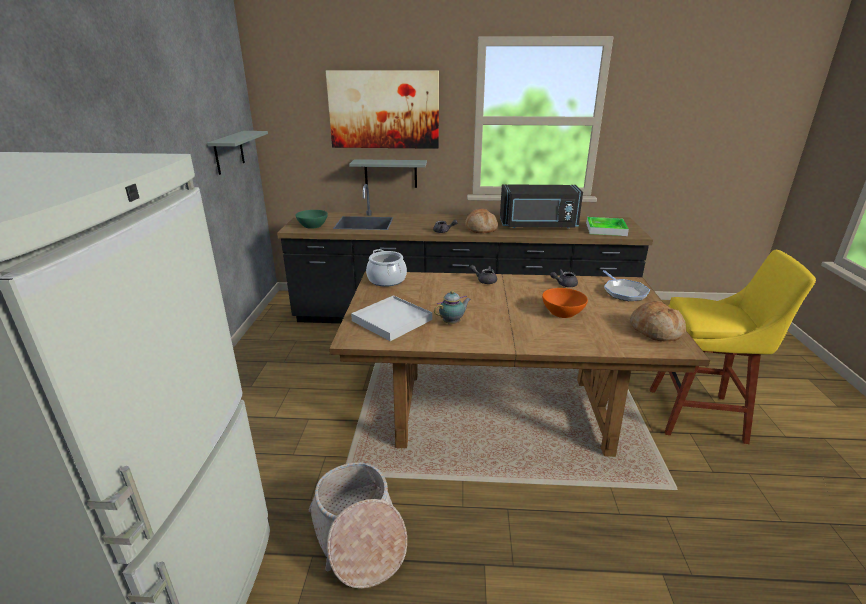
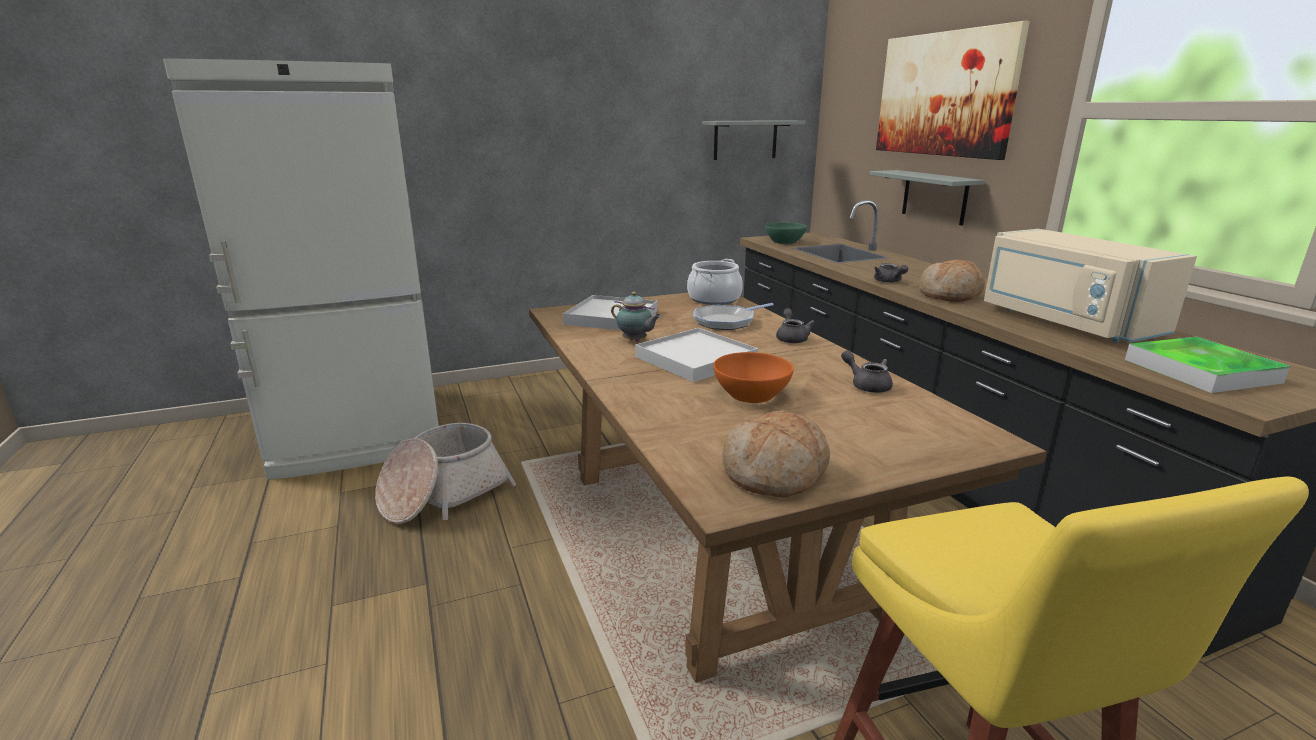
camera: 65 degrees right, 5 degrees down
black microwave [500,185,583,228] -> beige microwave [984,229,1197,343]
frying pan [603,270,650,301] -> frying pan moved to [693,303,774,330]
none -> white tray [635,328,758,382]

